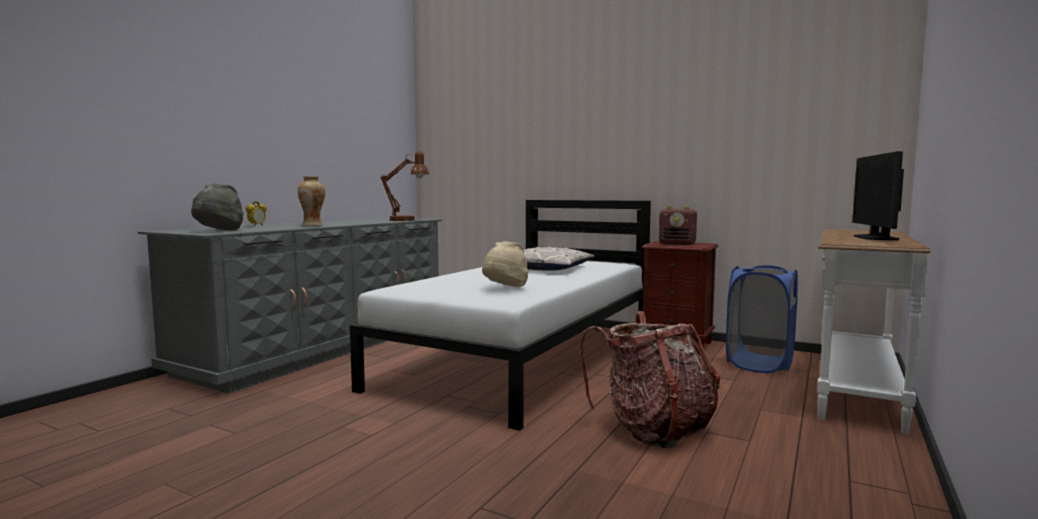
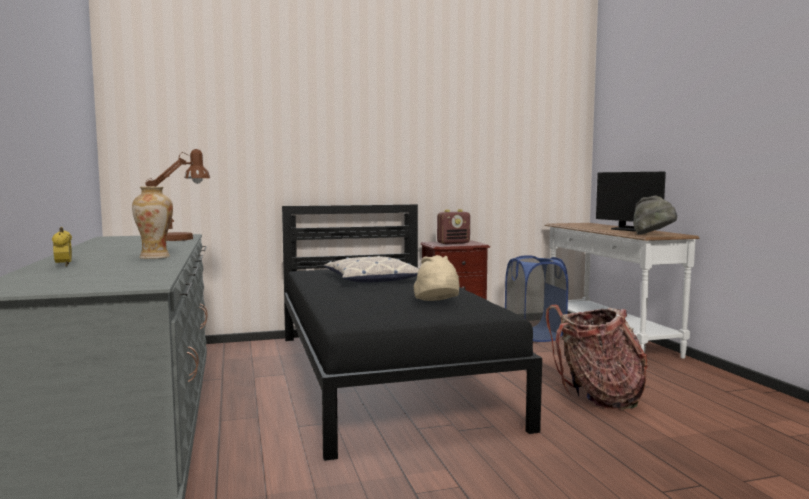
camera: 45 degrees left, 0 degrees up
grey hat [191,183,244,230] -> grey hat moved to [633,195,677,234]
white bed [350,200,651,431] -> black bed [282,204,542,461]

